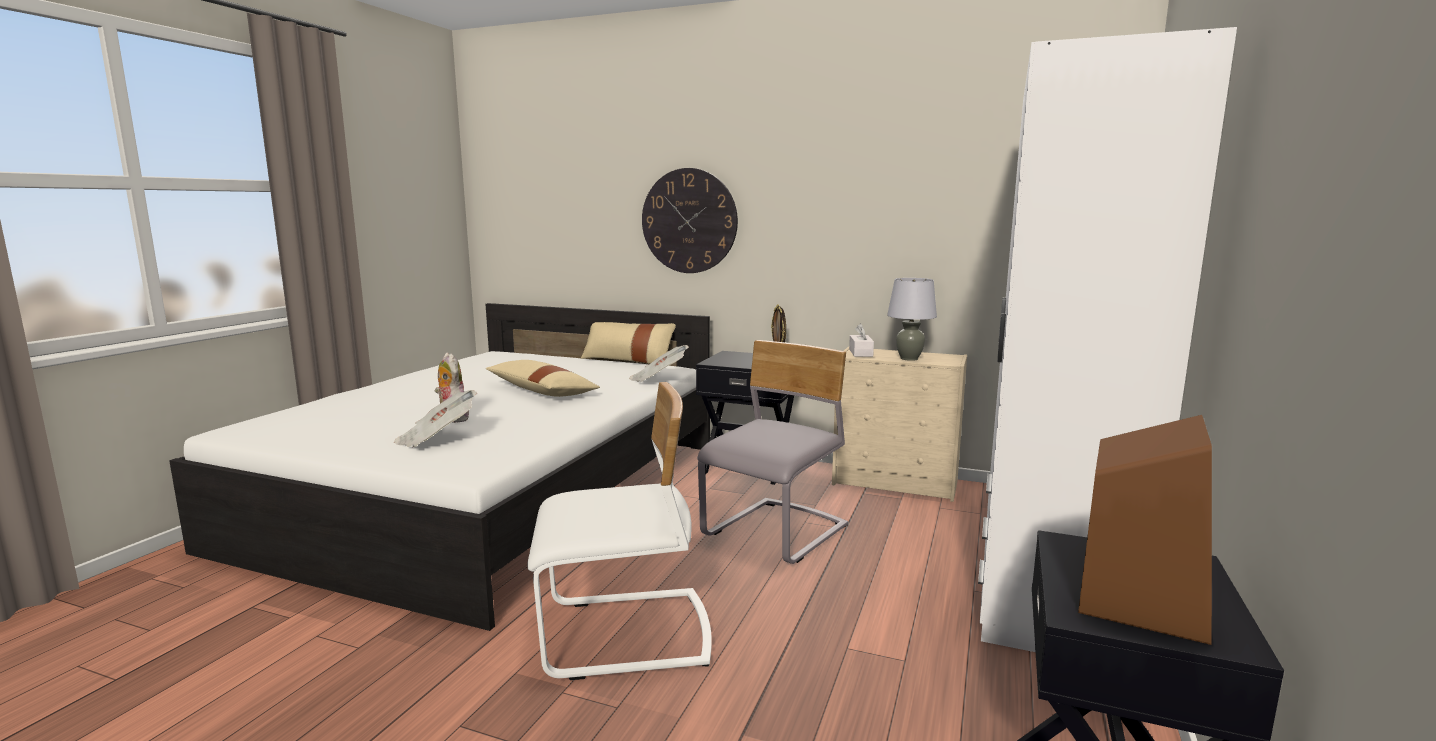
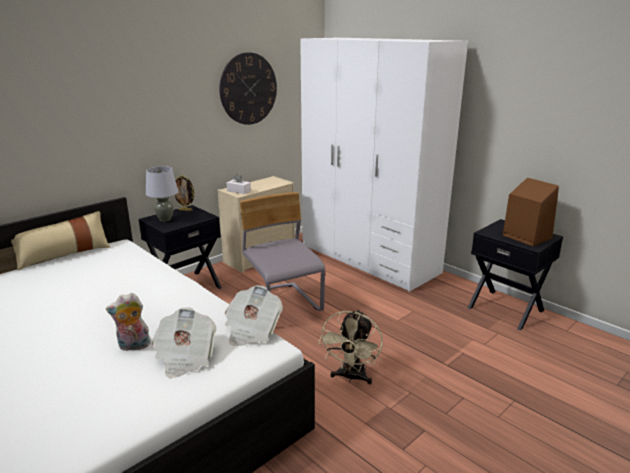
camera: 65 degrees left, 10 degrees up
beige pillow [486,360,600,397] -> none
white chair [527,382,712,680] -> beige fan [318,310,383,384]
newspaper [629,345,689,382] -> newspaper moved to [225,285,283,346]
wall clock [642,168,738,273] -> wall clock moved to [220,52,277,125]
grey table lamp [887,278,937,361] -> grey table lamp moved to [146,166,178,222]

